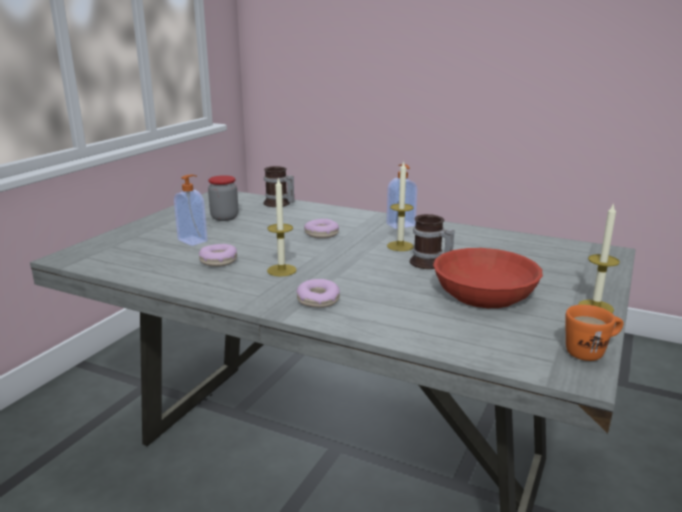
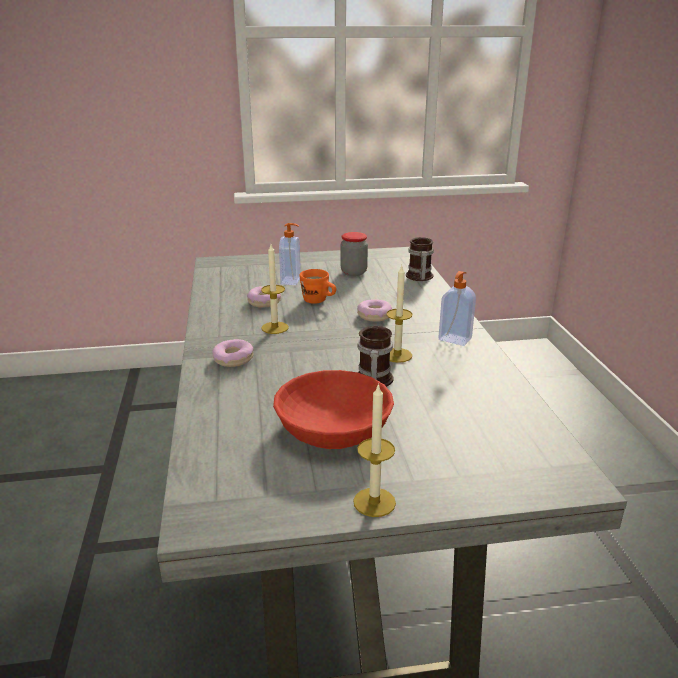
camera: 55 degrees right, 5 degrees up
orange mug [566,305,624,361] -> orange mug moved to [300,269,336,304]

